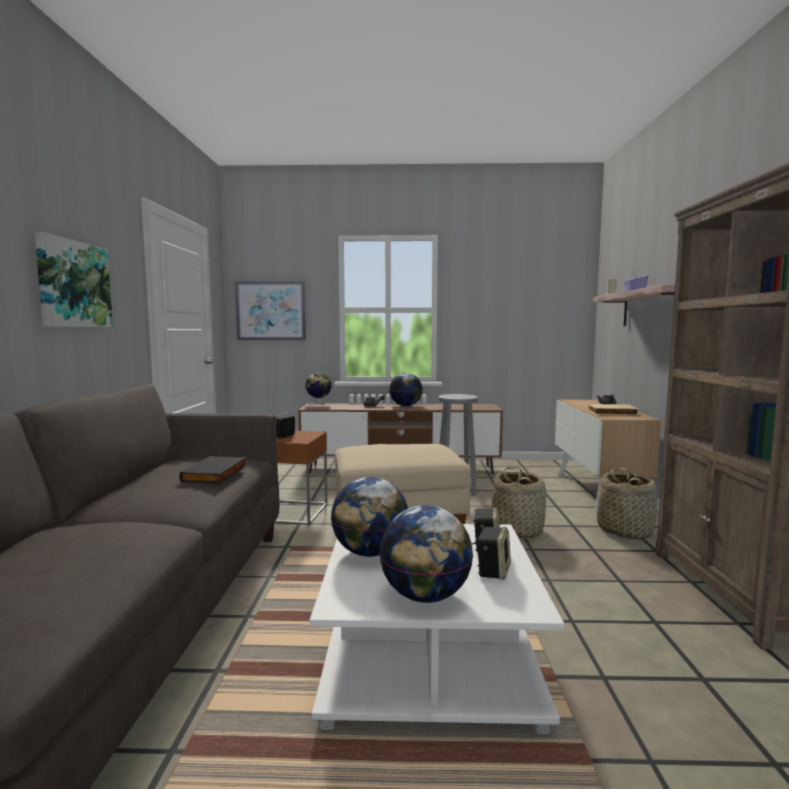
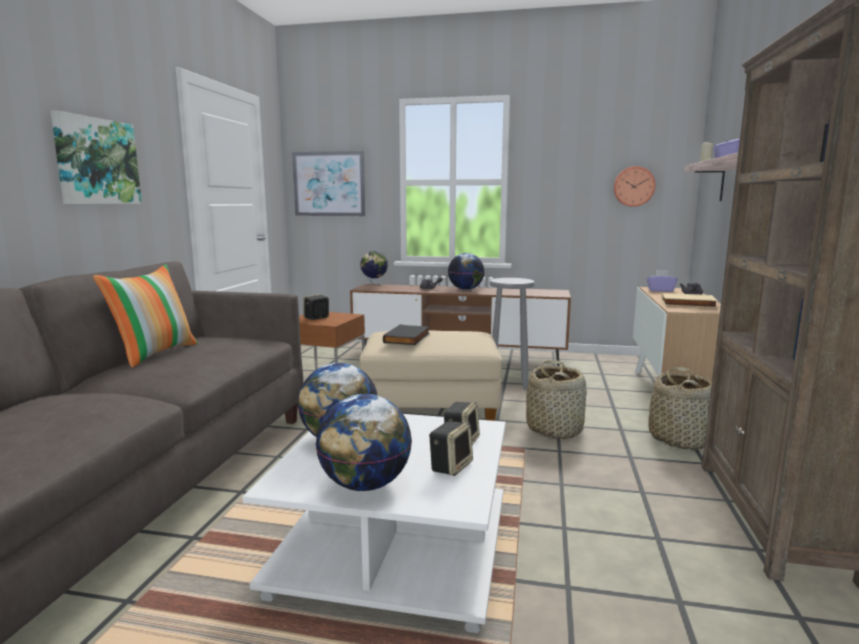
camera: 10 degrees right, 5 degrees up
black book [179,456,247,483] -> black book moved to [383,324,430,345]
none -> pillow [93,264,198,368]
none -> wall clock [614,166,655,207]
none -> purple tissue box [647,270,677,292]

